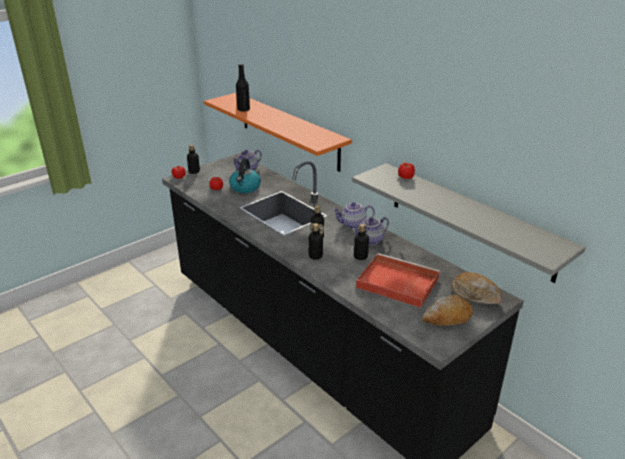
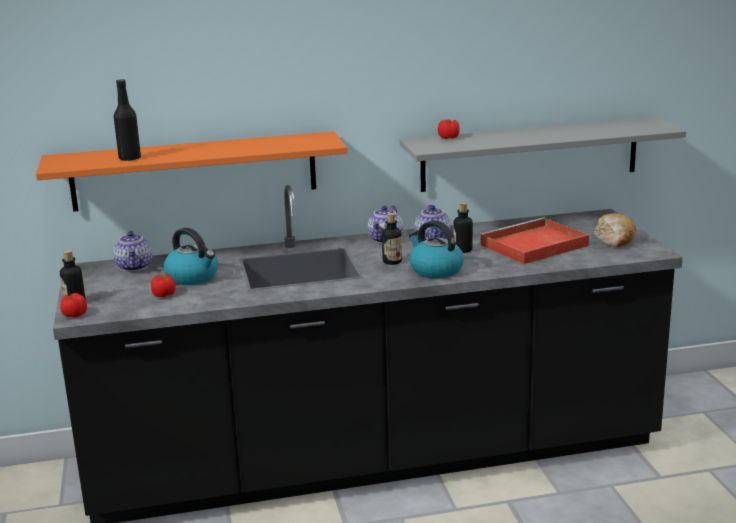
camera: 60 degrees left, 10 degrees down
bottle [308,223,323,260] -> kettle [408,220,464,278]
bread [452,272,502,304] -> none

